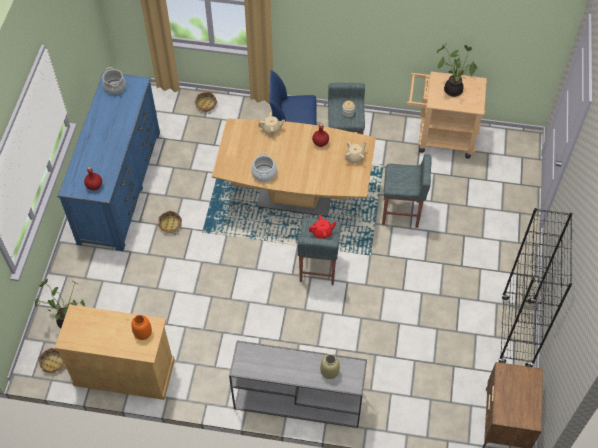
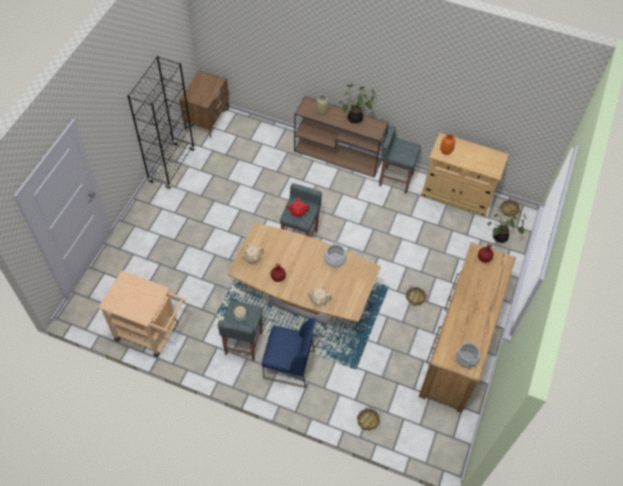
camera: 170 degrees left, 0 degrees up
blue dresser [57,72,160,251] -> brown dresser [419,242,516,413]
grey console table [229,340,367,428] -> brown console table [294,96,389,178]
grey stool [382,154,432,228] -> grey stool moved to [379,126,421,194]
potted plant [437,43,478,97] -> potted plant moved to [339,84,376,124]

